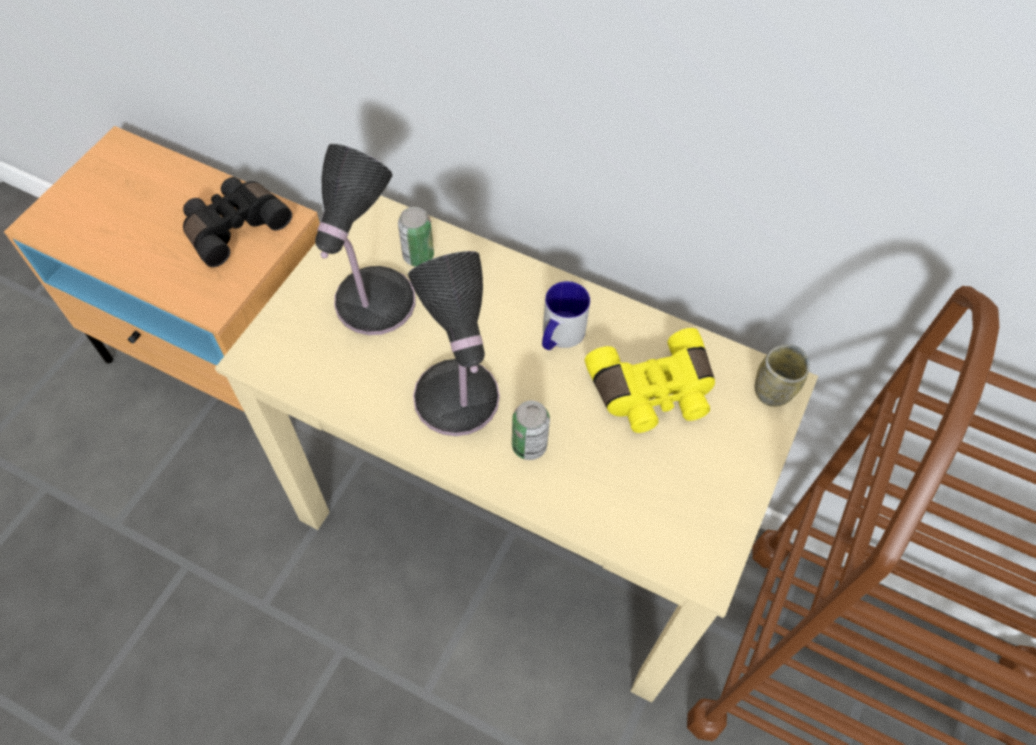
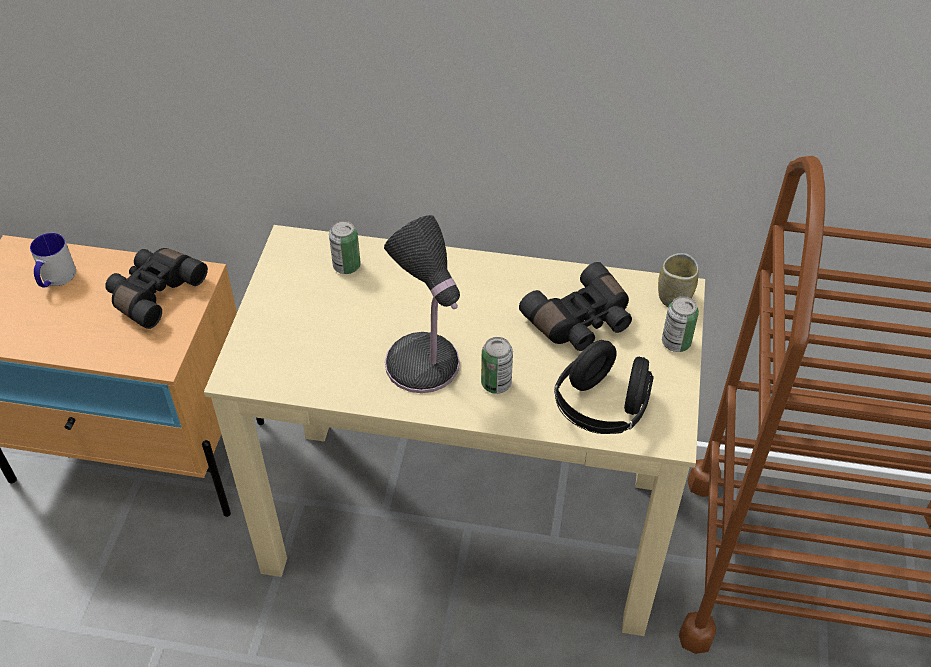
camera: 15 degrees left, 10 degrees down
table lamp [315,144,416,335] -> none
mug [542,281,590,350] -> mug moved to [30,233,76,288]
yellow binoculars [585,328,715,433] -> black binoculars [519,262,632,351]
none -> black headphones [554,340,654,434]
none -> can [662,296,699,352]

